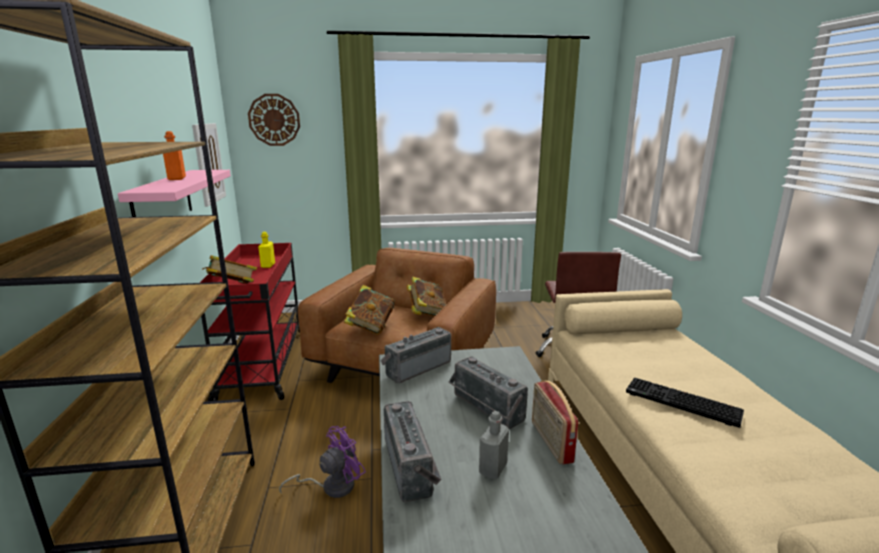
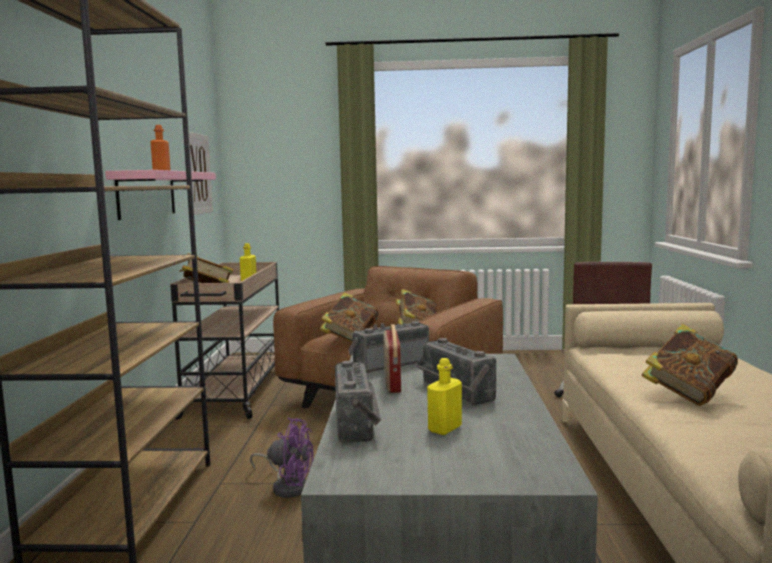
camera: 10 degrees right, 10 degrees down
red cart [200,243,300,401] -> beige cart [170,262,279,420]
wall clock [248,94,300,146] -> none
purple fan [279,426,366,498] -> purple fan turned 45 degrees clockwise [250,418,314,498]
grey bottle [479,411,509,479] -> yellow bottle [427,358,462,435]
radio [532,380,578,465] -> radio moved to [383,325,401,393]
keyboard [626,378,744,428] -> book [641,324,738,406]

